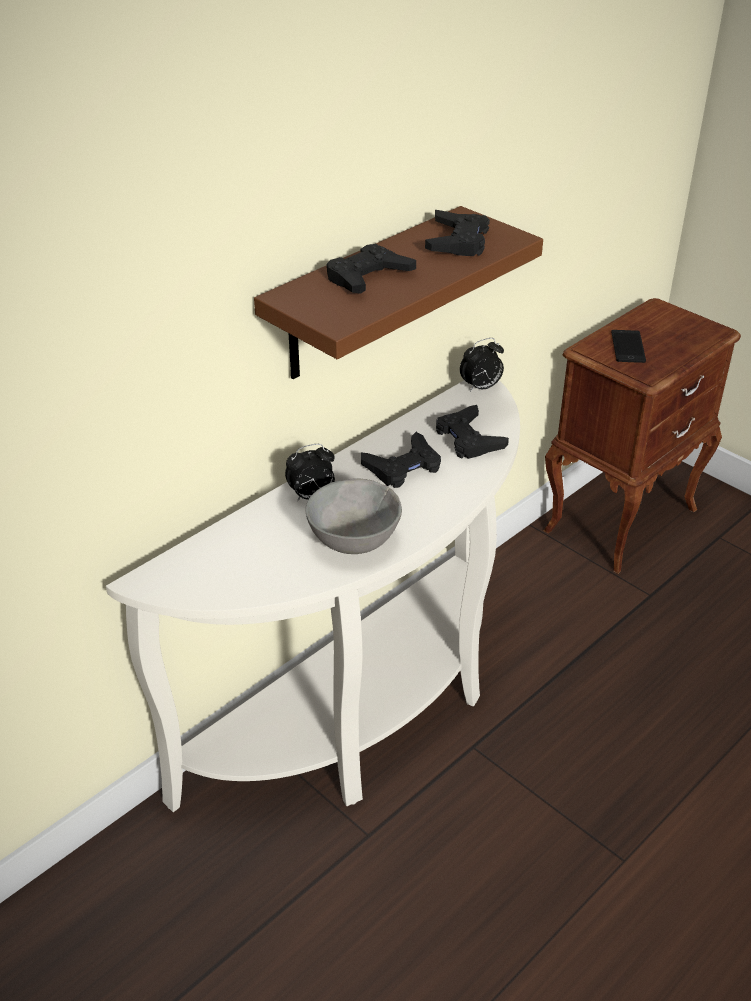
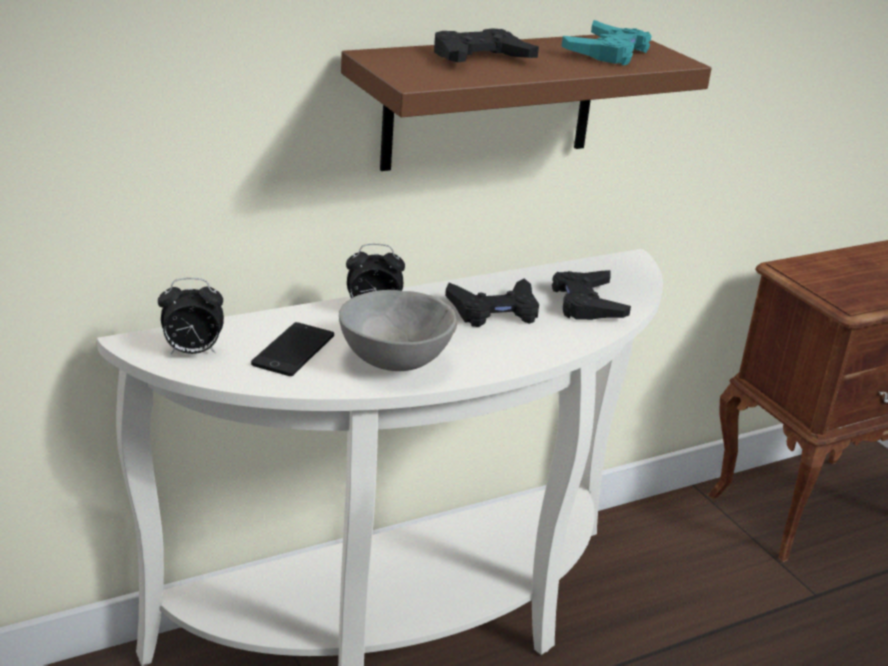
camera: 15 degrees right, 10 degrees down
black game controller [425,210,490,256] -> turquoise game controller [561,20,651,65]
alarm clock [460,338,504,392] -> alarm clock moved to [158,278,224,354]
phone [611,330,646,363] -> phone moved to [251,322,334,376]

